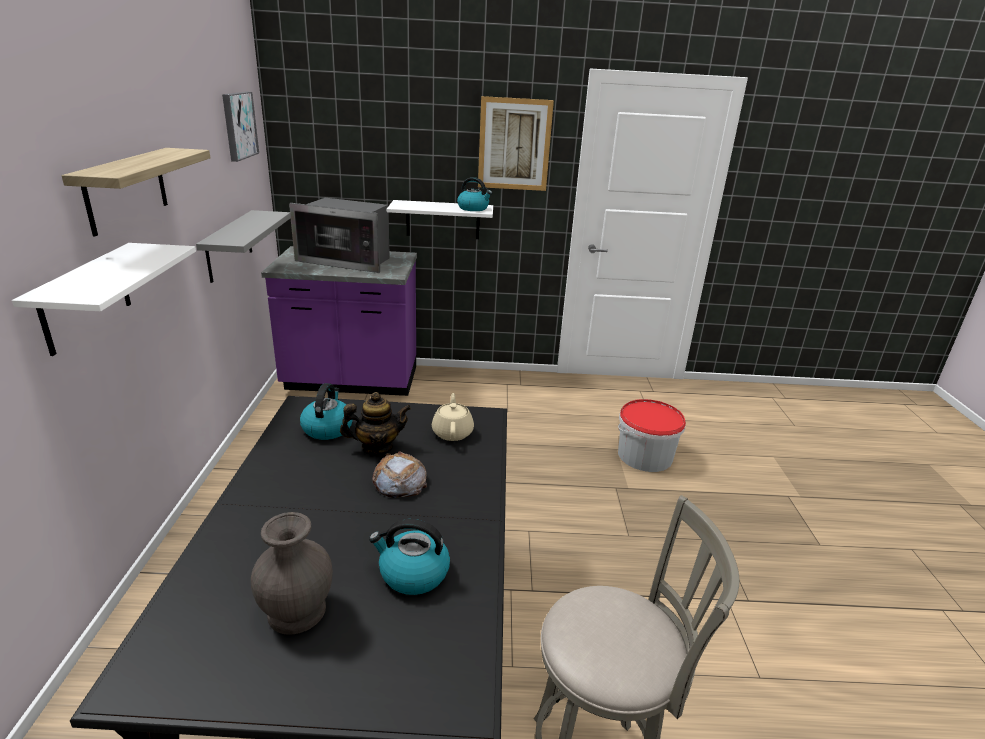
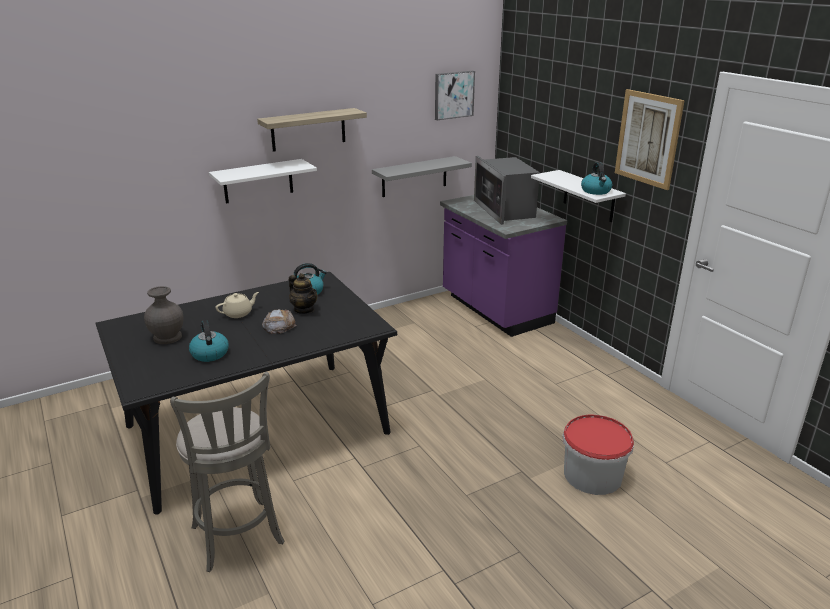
camera: 60 degrees right, 0 degrees up
beige teapot [432,393,474,441] -> beige teapot moved to [215,292,259,318]

